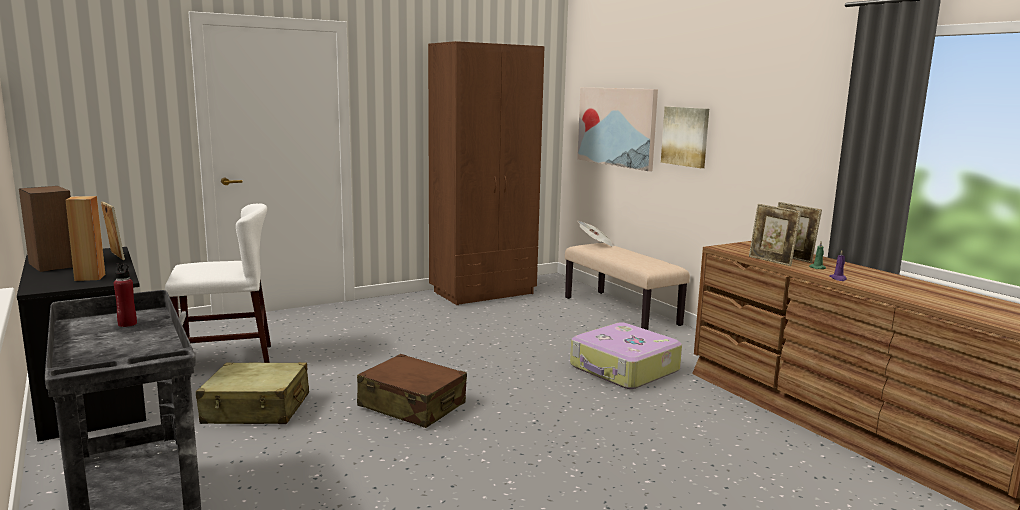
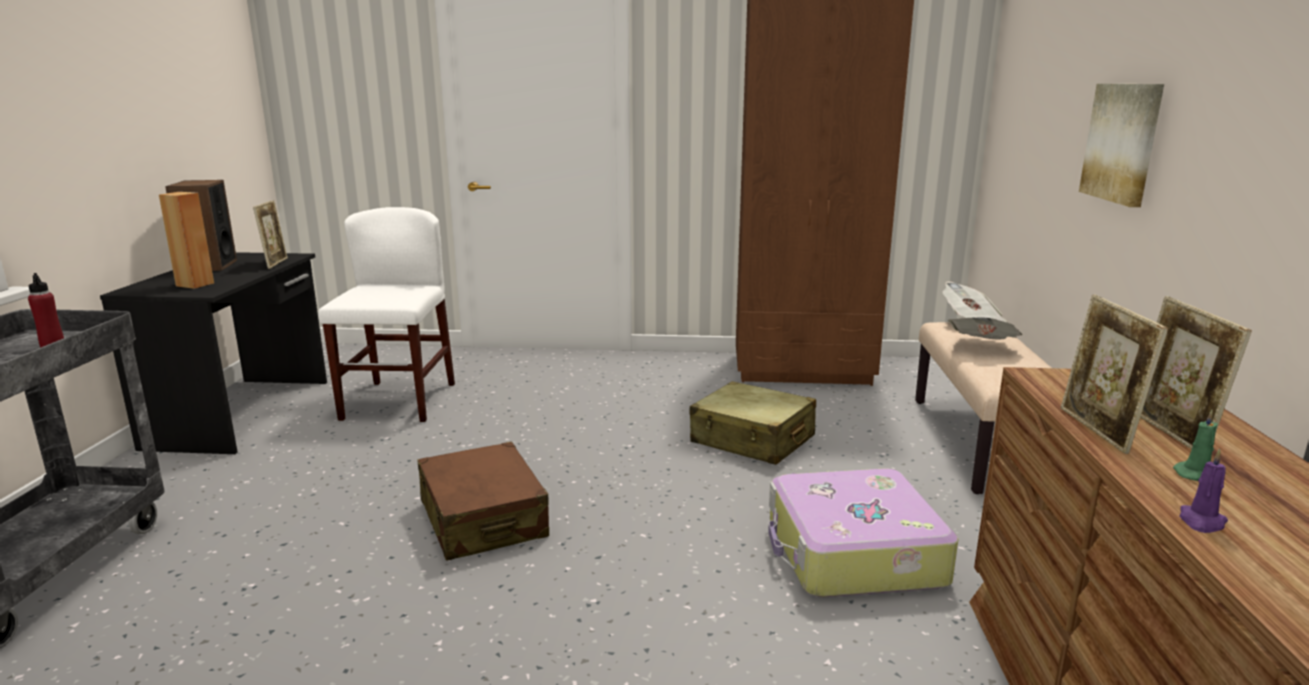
camera: 35 degrees right, 5 degrees up
white chair [165,204,271,363] -> white chair turned 105 degrees counterclockwise [318,207,455,422]
beige suitcase [196,362,309,424] -> beige suitcase moved to [690,381,816,465]
picture [577,87,658,171] -> none
none -> newspaper [948,317,1022,340]

